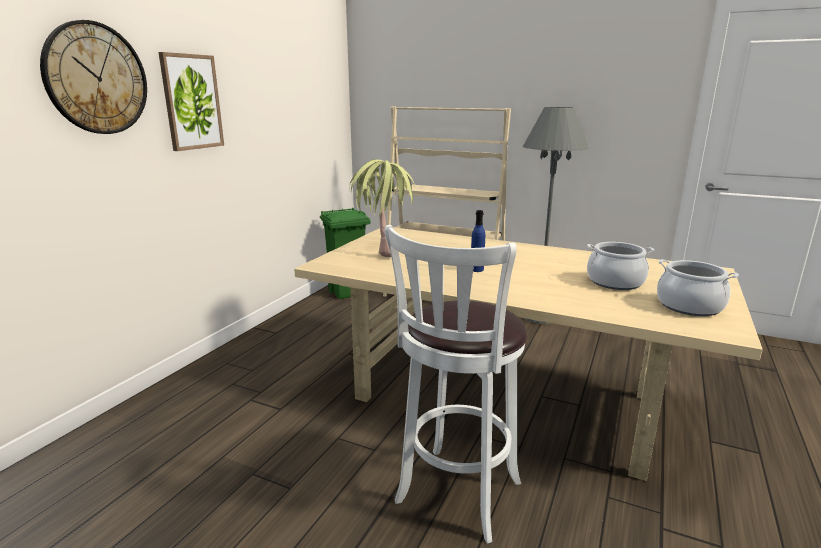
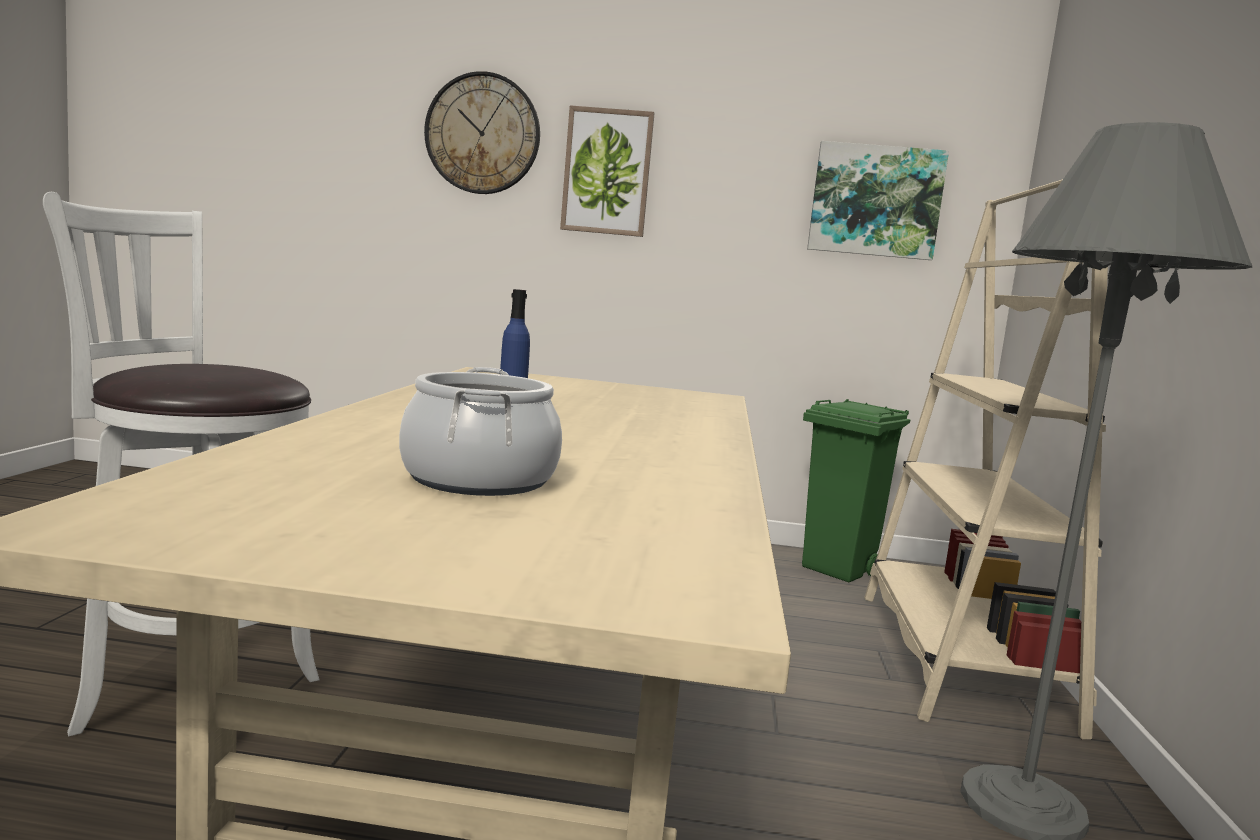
camera: 70 degrees right, 10 degrees down
potted plant [349,159,415,257] -> none
cooking pot [657,259,739,316] -> none
none -> picture [807,141,949,260]

